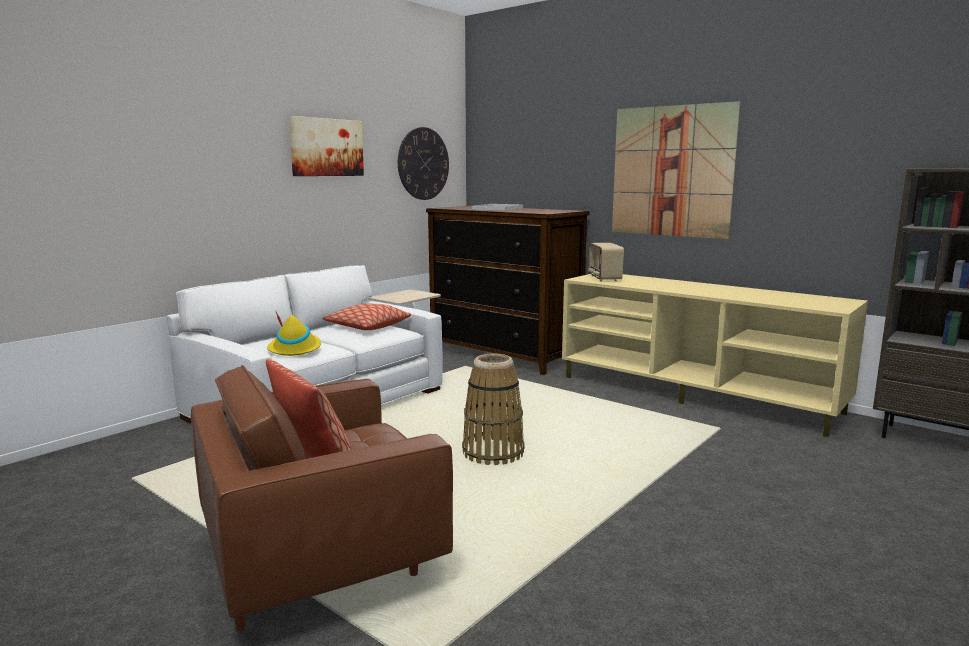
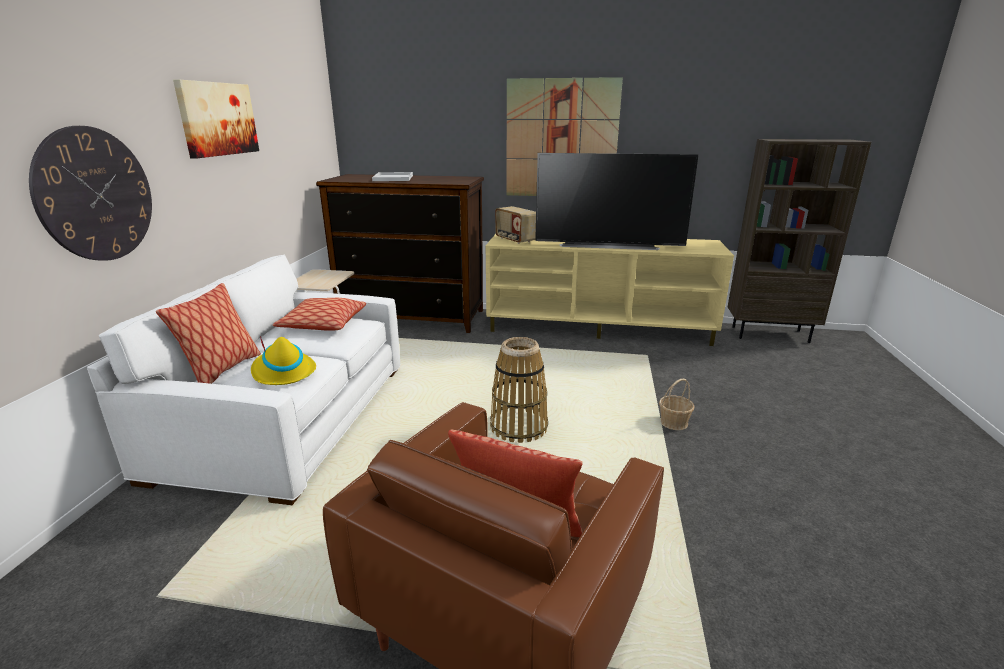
camera: 30 degrees left, 10 degrees up
wall clock [398,127,449,200] -> wall clock moved to [29,126,152,261]
none -> pillow [156,283,261,384]
none -> television [535,153,699,250]
none -> basket [659,379,695,430]

